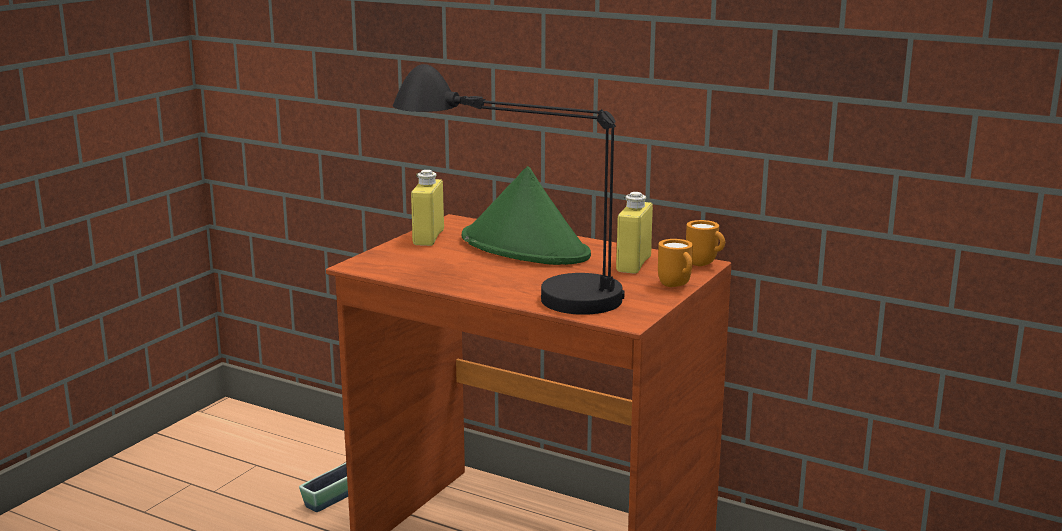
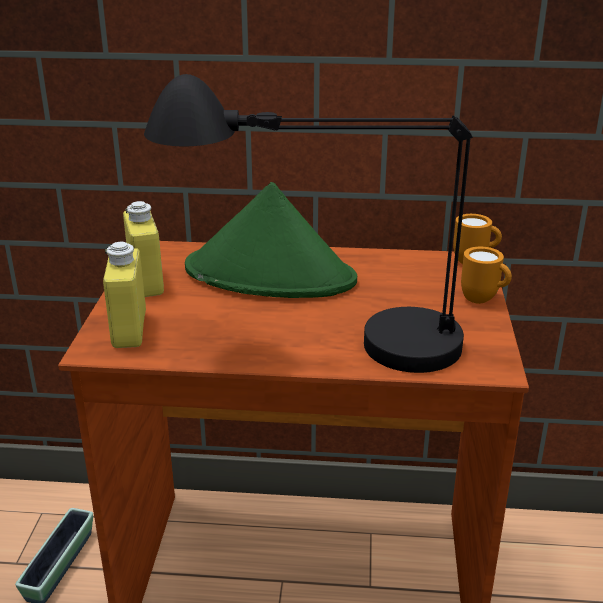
camera: 25 degrees left, 10 degrees up
yellow bottle [616,192,653,274] -> yellow bottle moved to [103,242,146,348]

